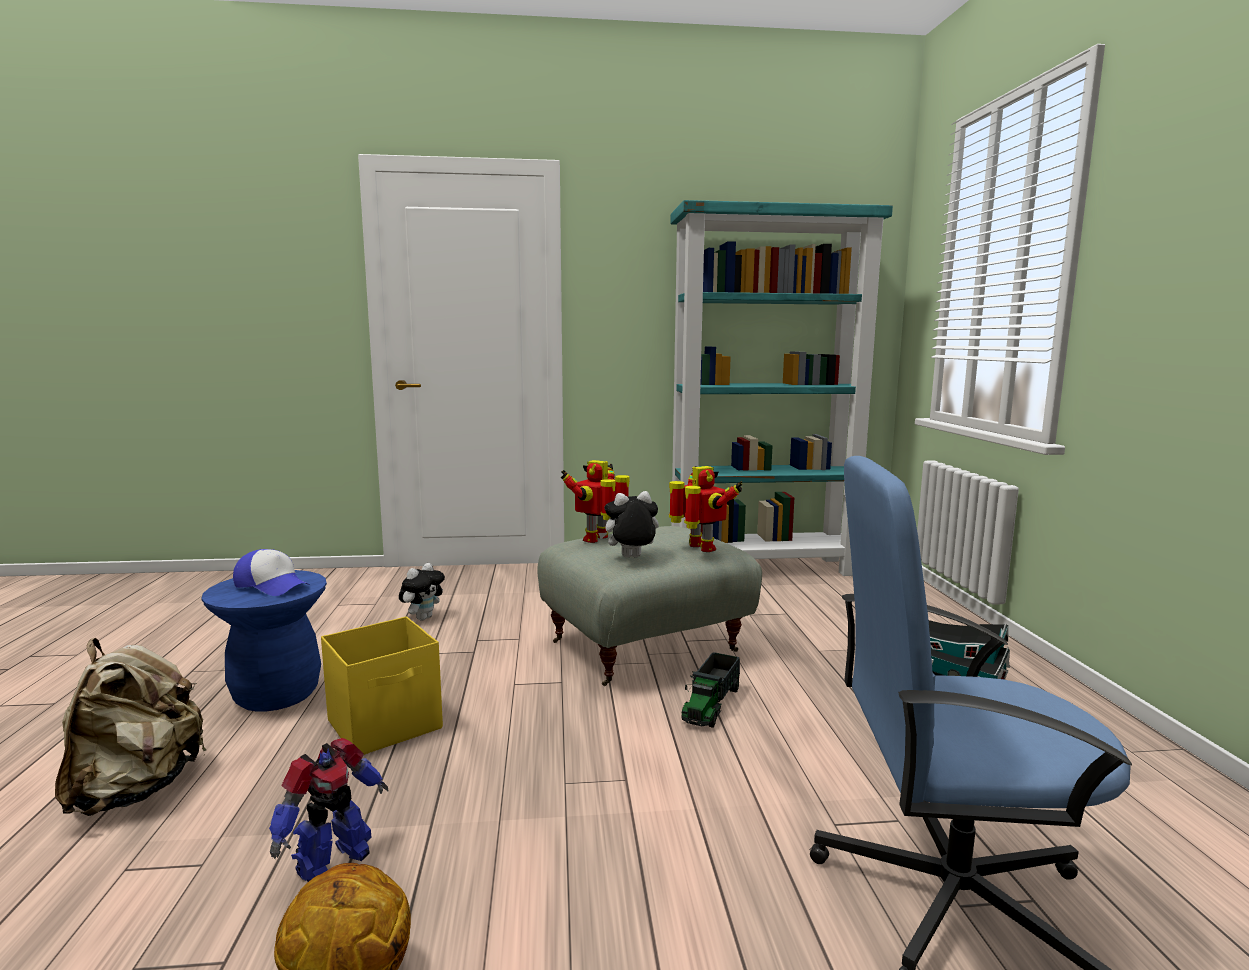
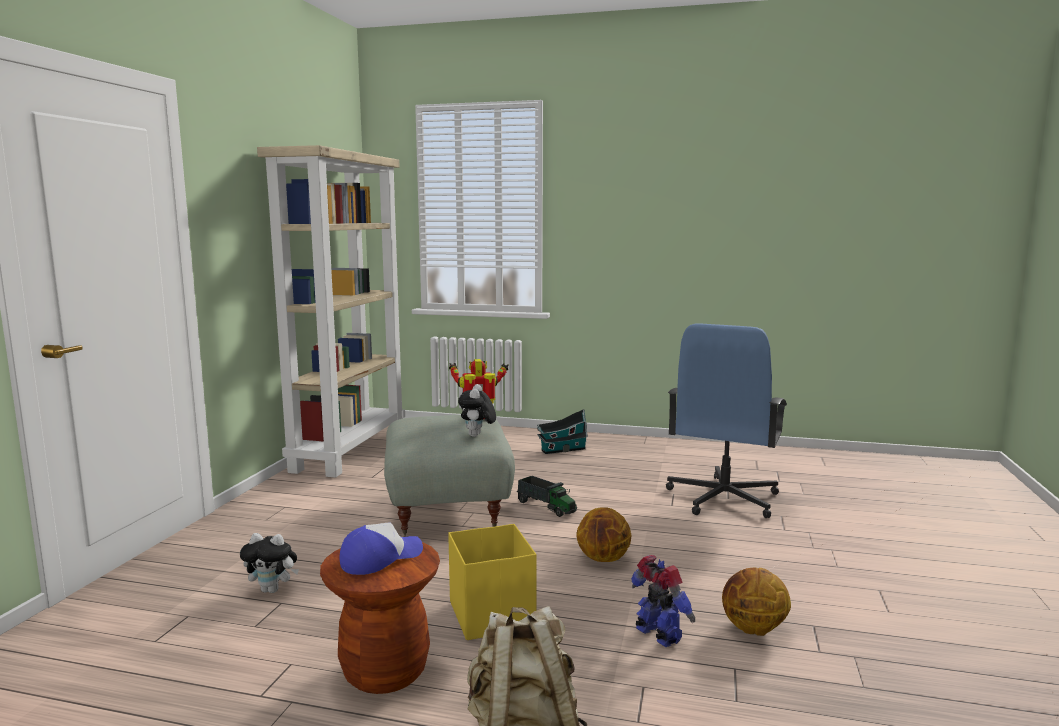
camera: 70 degrees left, 0 degrees up
blue stool [201,570,327,712] -> brown stool [320,542,440,694]
plush toy [399,563,445,620] -> plush toy turned 135 degrees clockwise [240,533,299,593]
toy robot [561,460,630,543] -> none
turquoise bookcase [670,200,893,576] -> beige bookcase [257,145,405,478]
none -> basketball [576,507,631,562]

